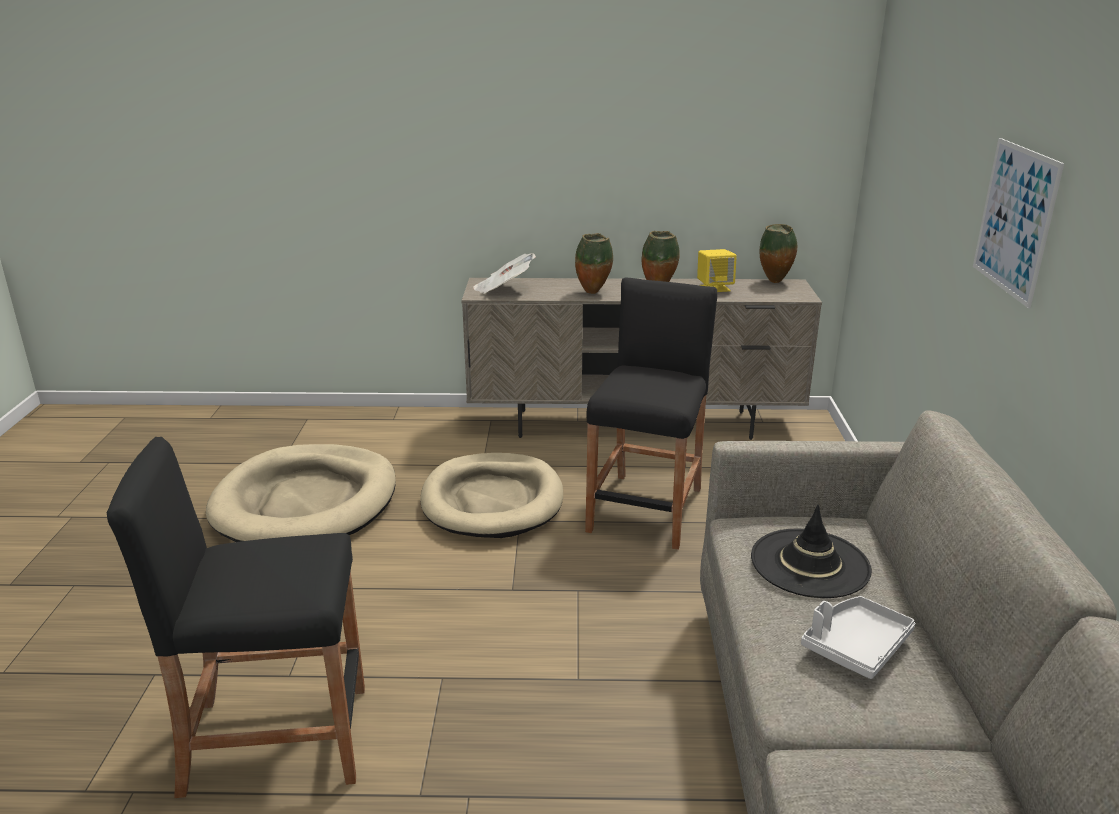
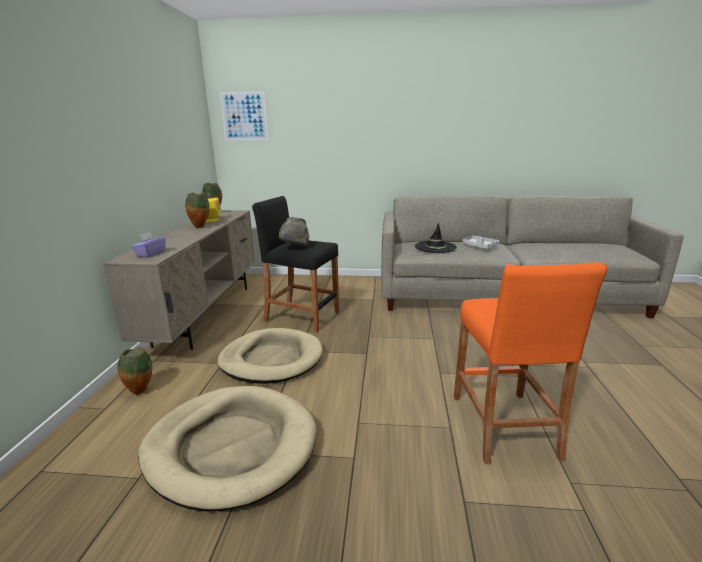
camera: 85 degrees left, 5 degrees down
black stool [107,437,365,798] -> orange stool [454,262,607,464]
newspaper [473,253,536,294] -> purple tissue box [132,232,166,258]
vase [575,233,613,294] -> vase moved to [117,347,152,395]
picture [973,138,1064,309] -> picture moved to [220,91,268,140]
none -> grey hat [279,217,309,246]

